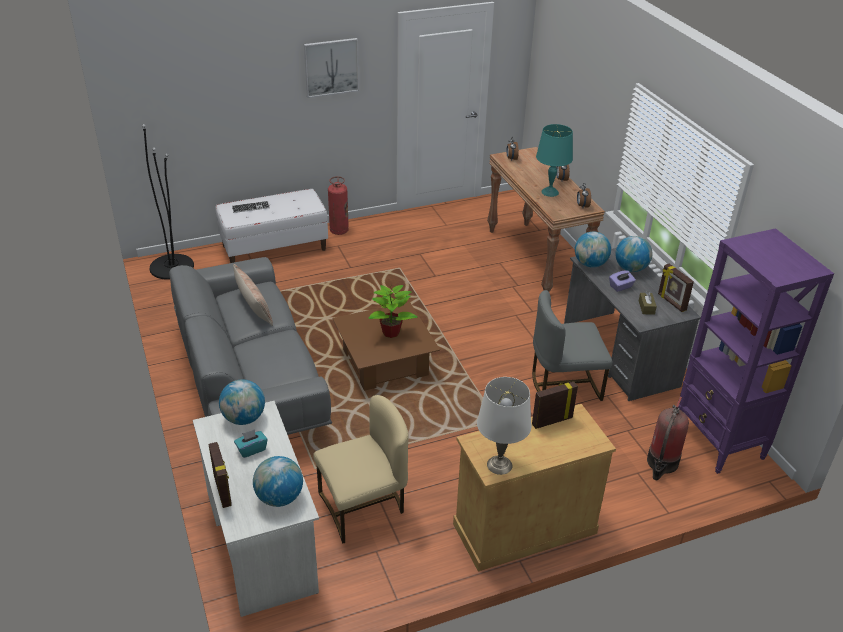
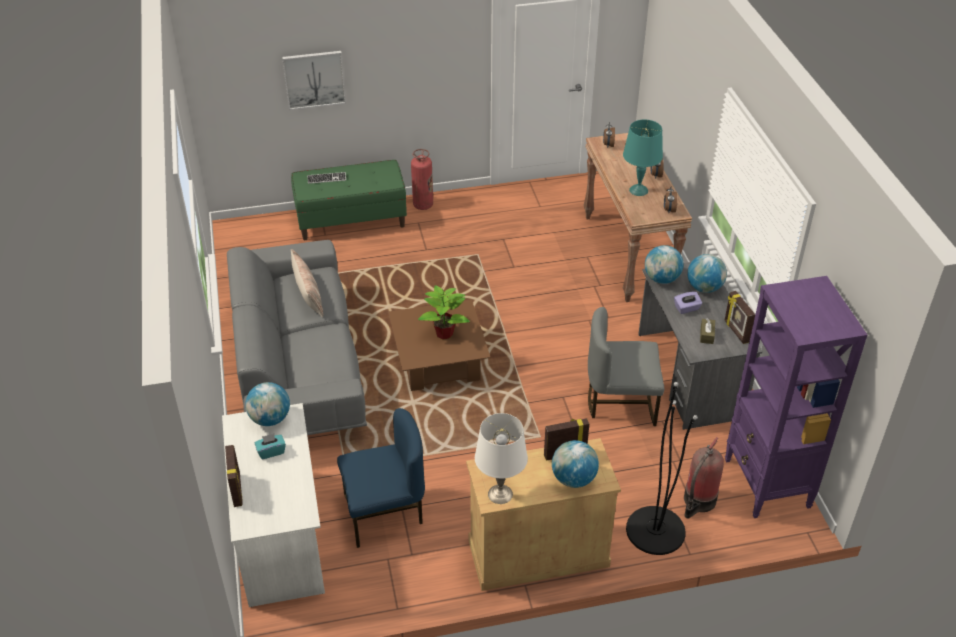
camera: 10 degrees right, 5 degrees up
black floor lamp [142,124,194,280] -> black floor lamp moved to [626,382,698,555]
white bench [215,189,328,263] -> green bench [291,160,407,240]
globe [253,456,303,507] -> globe moved to [552,440,599,488]
picture [304,38,359,98] -> picture moved to [282,51,346,110]
beige chair [313,395,409,544] -> blue chair [337,408,425,548]

